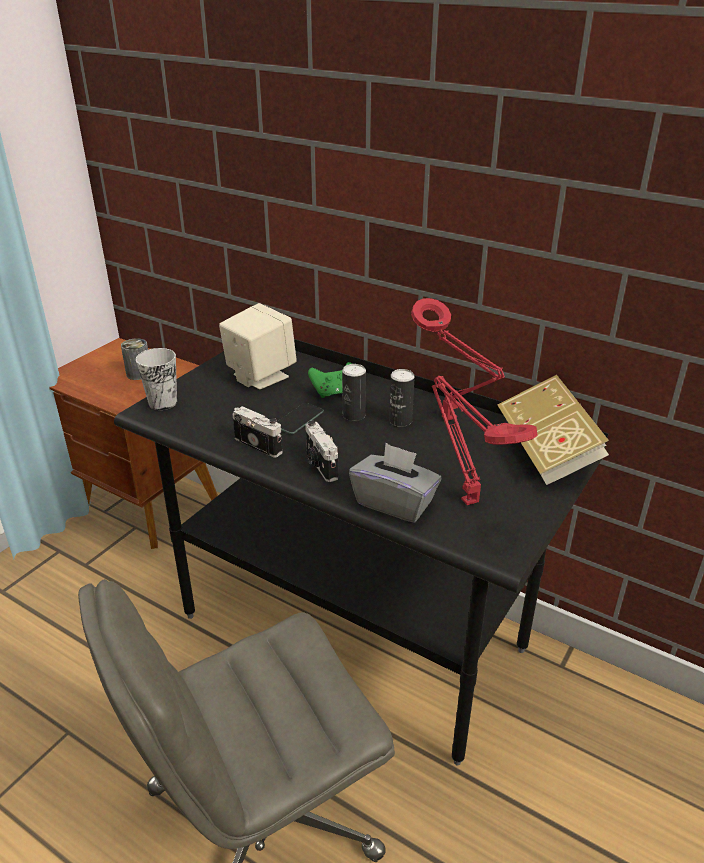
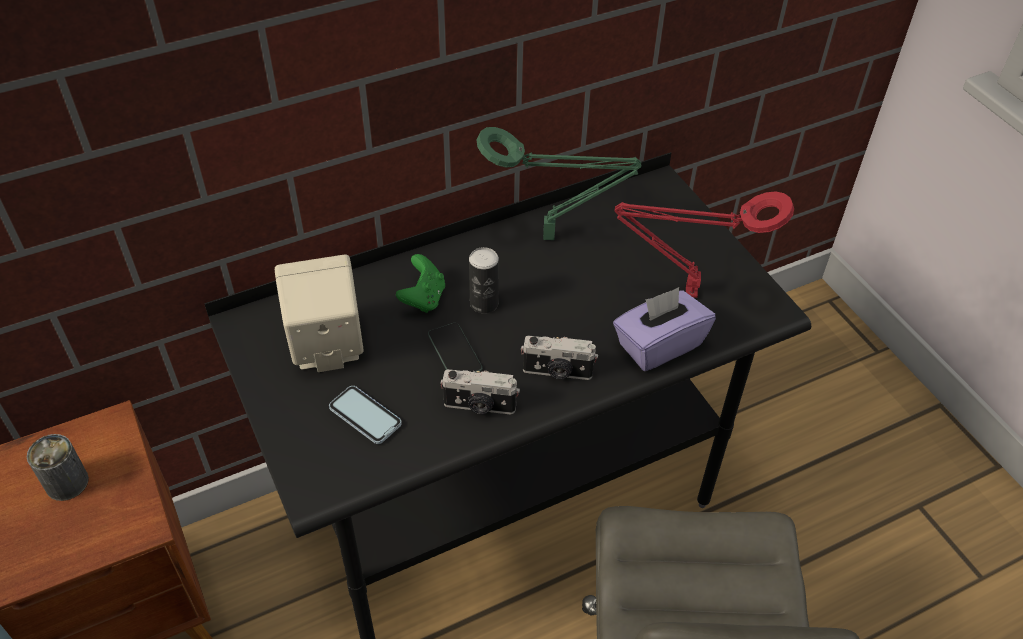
camera: 60 degrees left, 15 degrees up
cup [136,348,177,410] -> none
camera [232,406,283,458] -> camera turned 150 degrees counterclockwise [440,369,520,415]
grey tissue box [349,443,441,523] -> purple tissue box [613,287,716,371]
can [389,369,415,427] -> none
red table lamp [411,298,505,421] -> green table lamp [476,127,641,240]
book [498,375,609,485] -> none
none -> phone [329,386,402,444]

